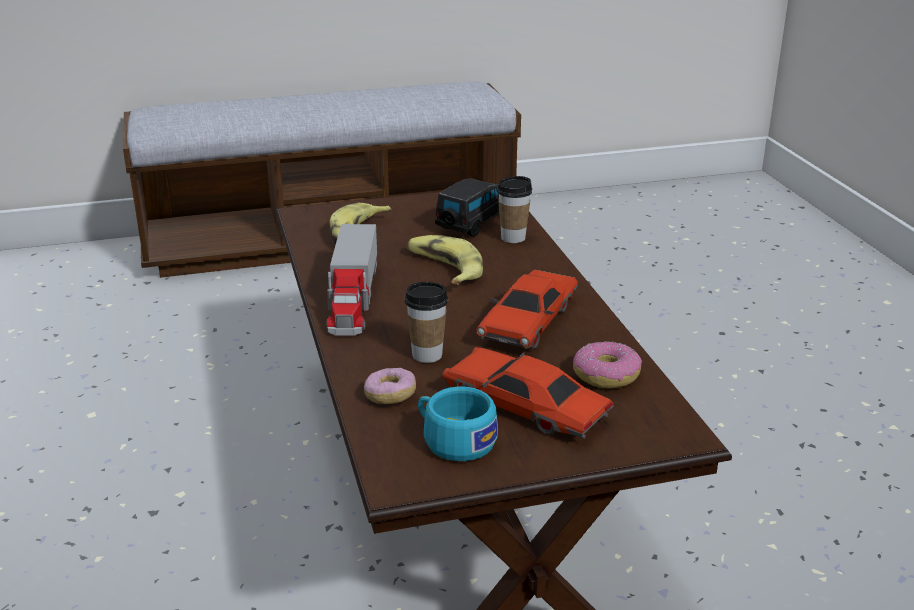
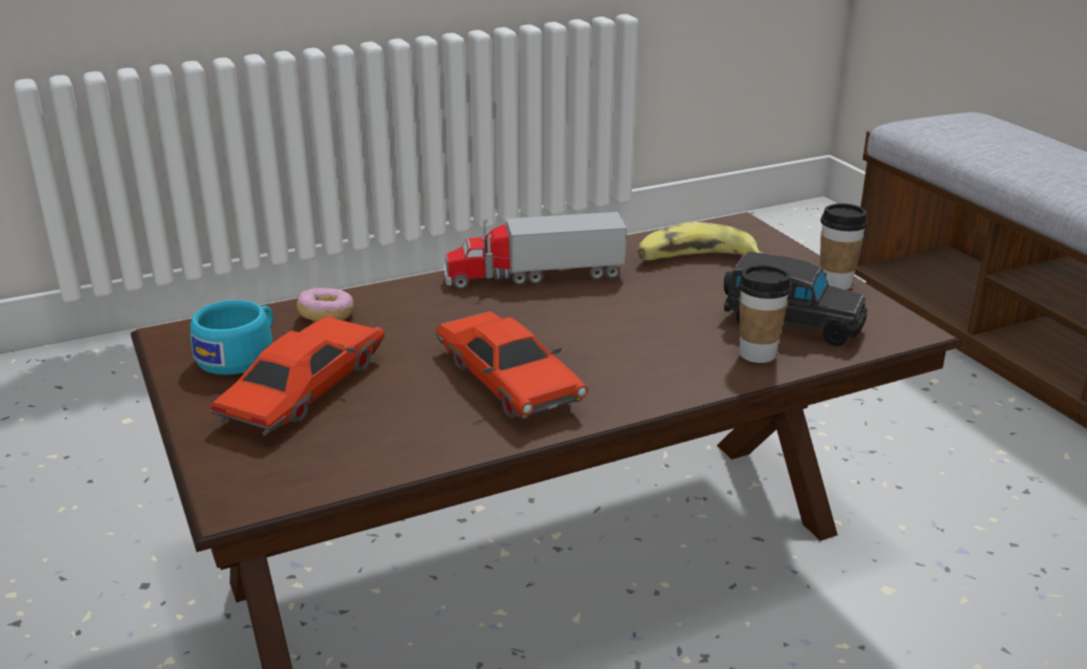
camera: 80 degrees right, 0 degrees up
cup [405,282,448,363] -> cup moved to [820,203,868,290]
banana [407,235,483,285] -> none
red toy car [476,270,578,349] -> red toy car turned 135 degrees counterclockwise [435,311,588,419]
donut [573,342,642,388] -> none

